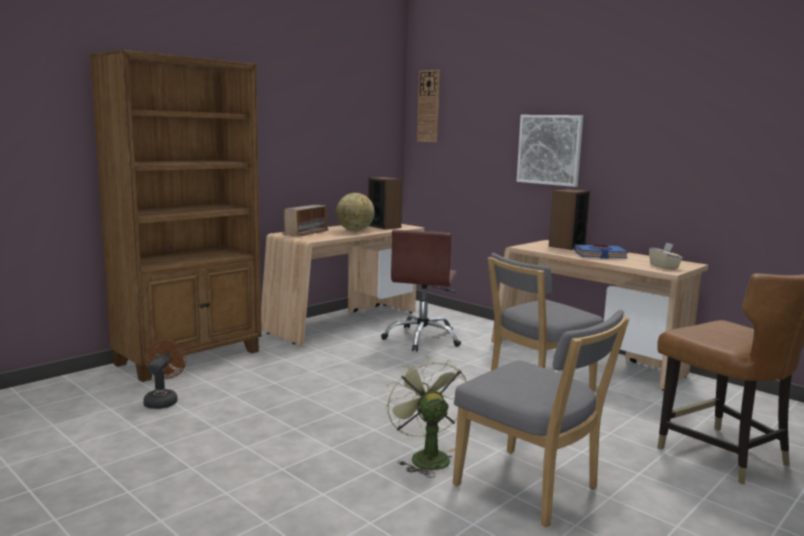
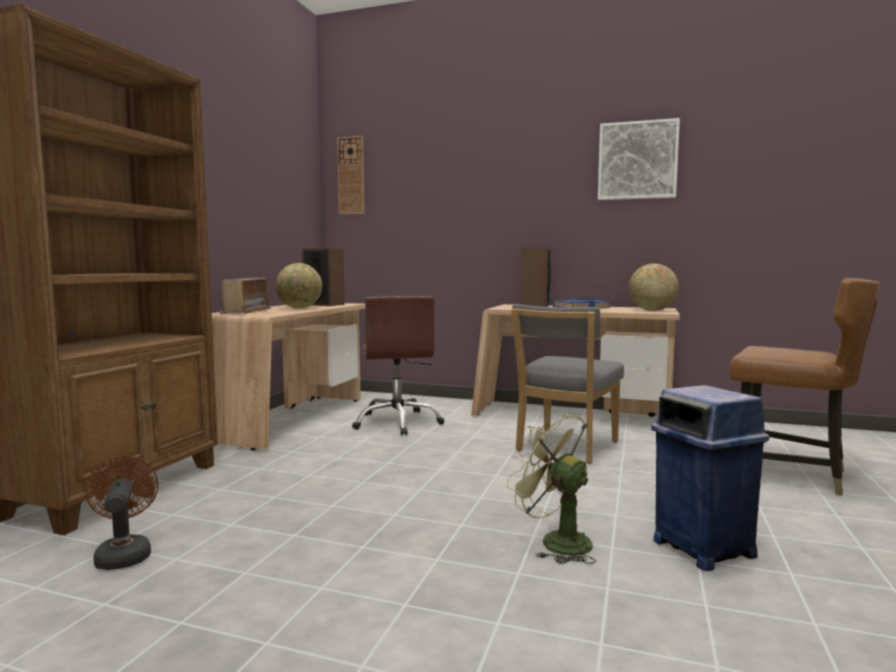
camera: 25 degrees left, 5 degrees down
grey chair [453,310,629,528] -> blue trash can [651,385,770,571]
picture [517,115,583,187] -> picture moved to [598,118,680,200]
beige tissue box [649,242,683,269] -> globe [629,263,679,311]

